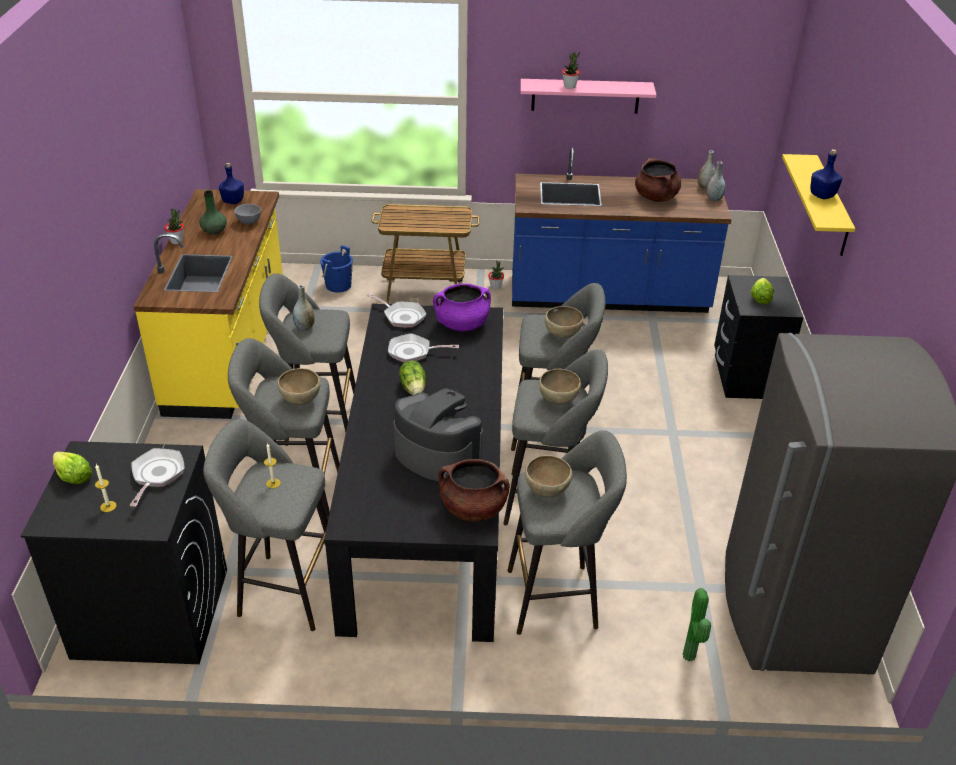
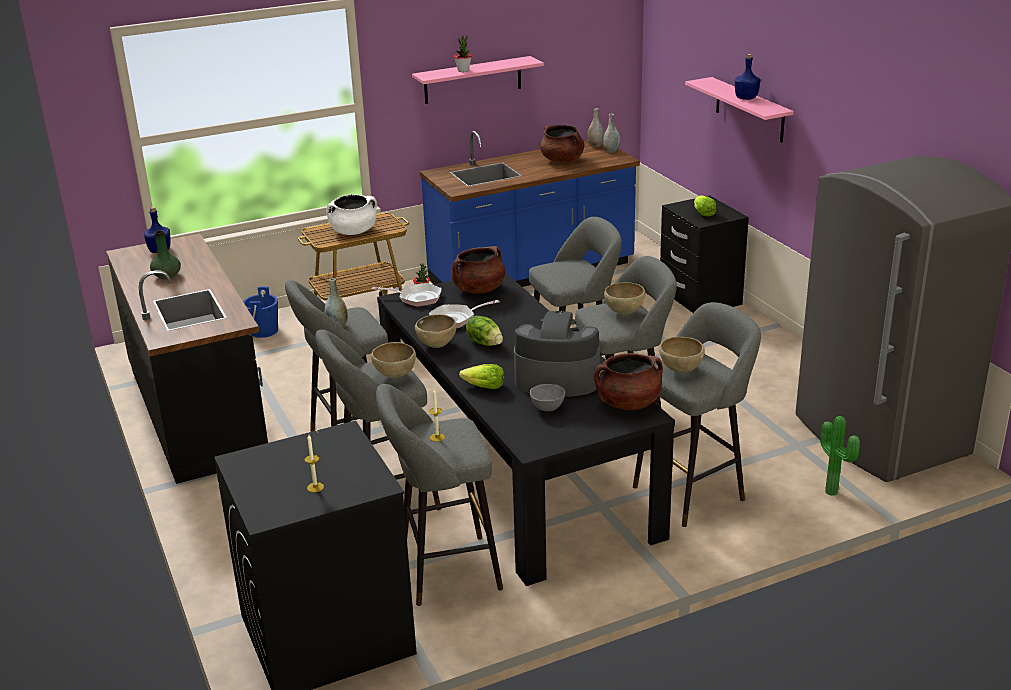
camera: 25 degrees left, 10 degrees down
lettuce [53,452,92,484] -> lettuce moved to [459,364,504,389]
frying pan [129,448,185,507] -> none
yellow counter [134,189,283,419] -> black counter [106,234,268,484]
potted plant [164,208,184,244] -> none
grey bowl [234,204,261,224] -> grey bowl moved to [530,384,565,412]
purple cooking pot [433,284,491,331] -> brown cooking pot [451,246,505,294]
brown bowl [545,306,584,339] -> brown bowl moved to [415,314,457,348]
yellow shelf [782,154,855,256] -> pink shelf [685,77,794,142]
none -> white cooking pot [326,194,377,235]

